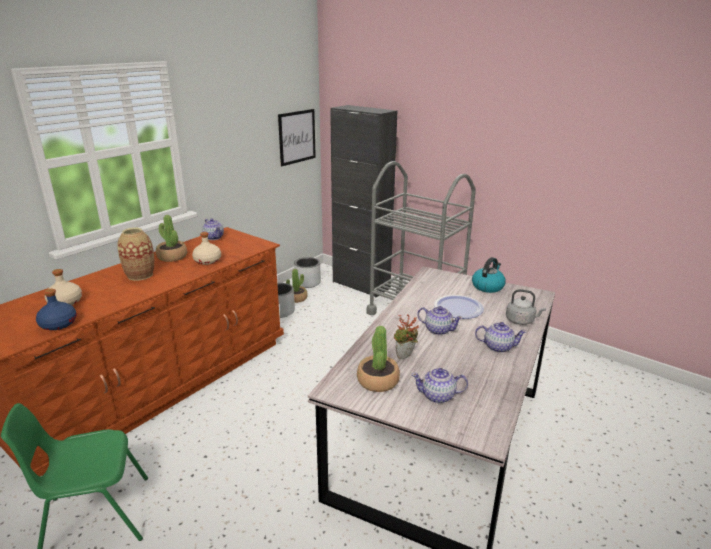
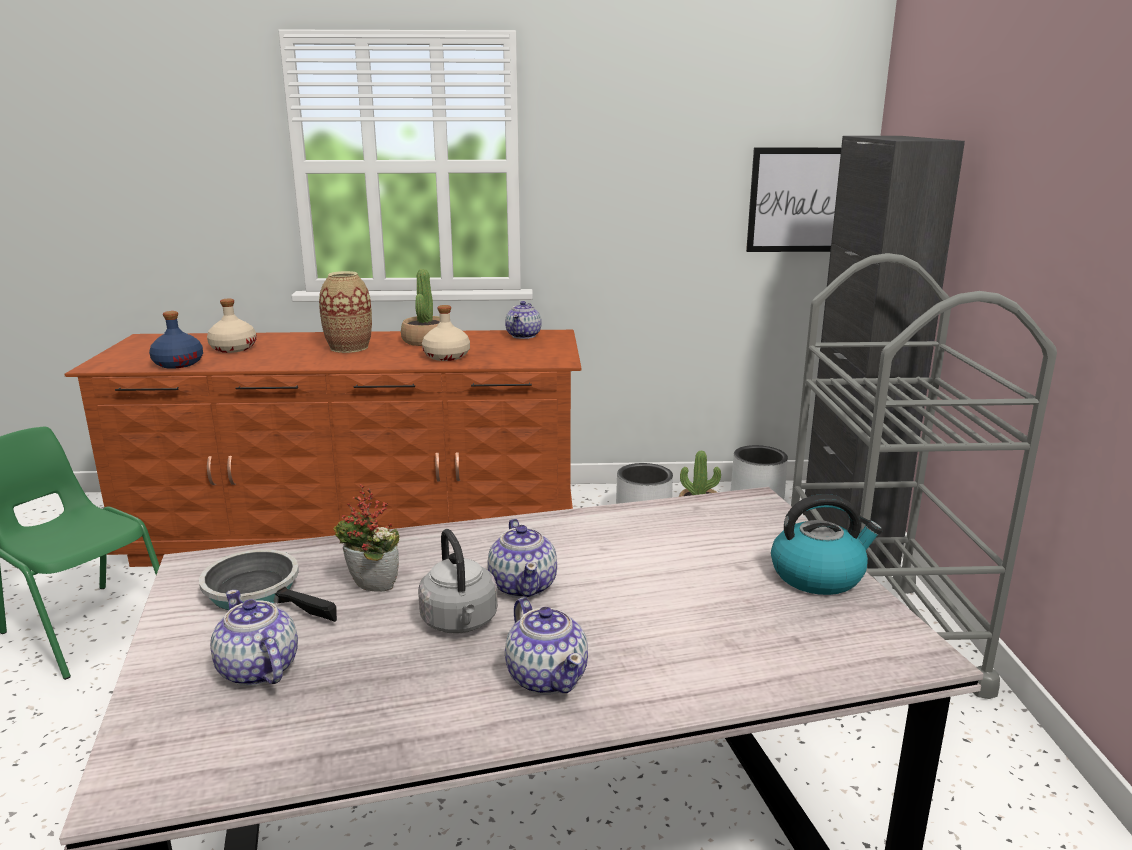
camera: 50 degrees right, 5 degrees down
potted plant [357,326,400,392] -> frying pan [199,549,337,622]
plate [434,295,484,319] -> none
grey kettle [506,289,546,325] -> grey kettle moved to [418,529,498,634]

